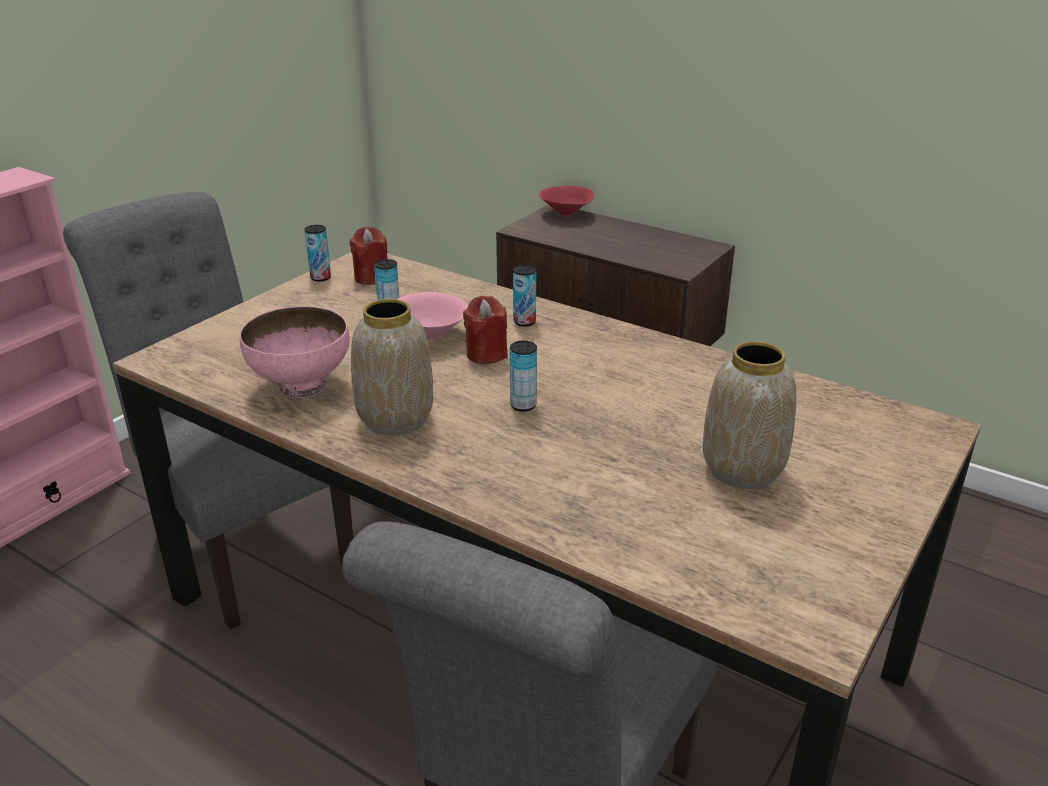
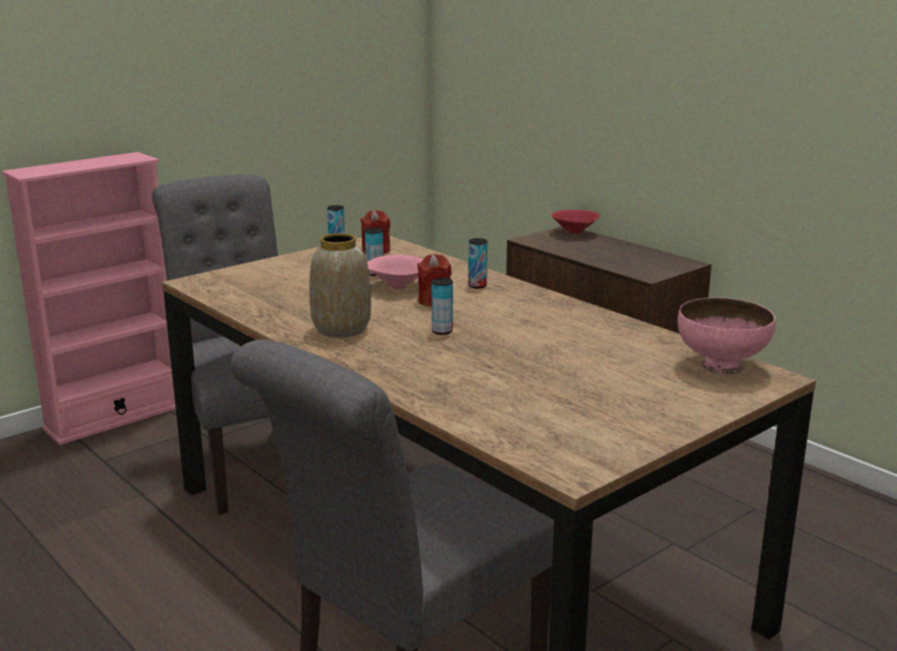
camera: 15 degrees right, 10 degrees down
pink bowl [240,306,350,398] -> pink bowl moved to [678,297,775,375]
vase [703,341,796,489] -> none

